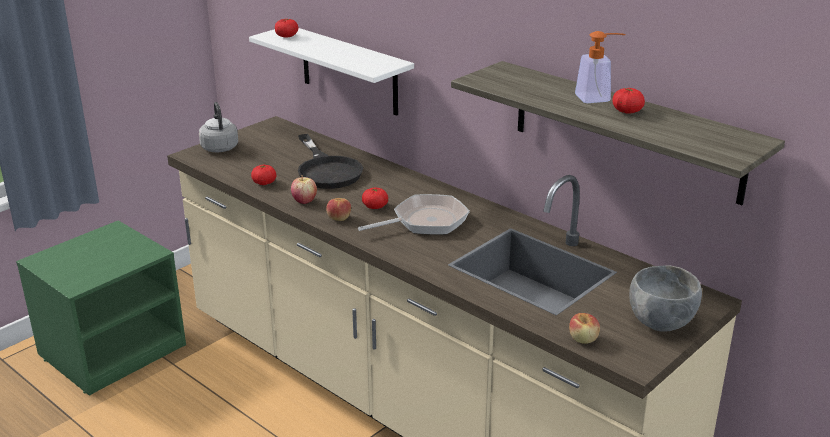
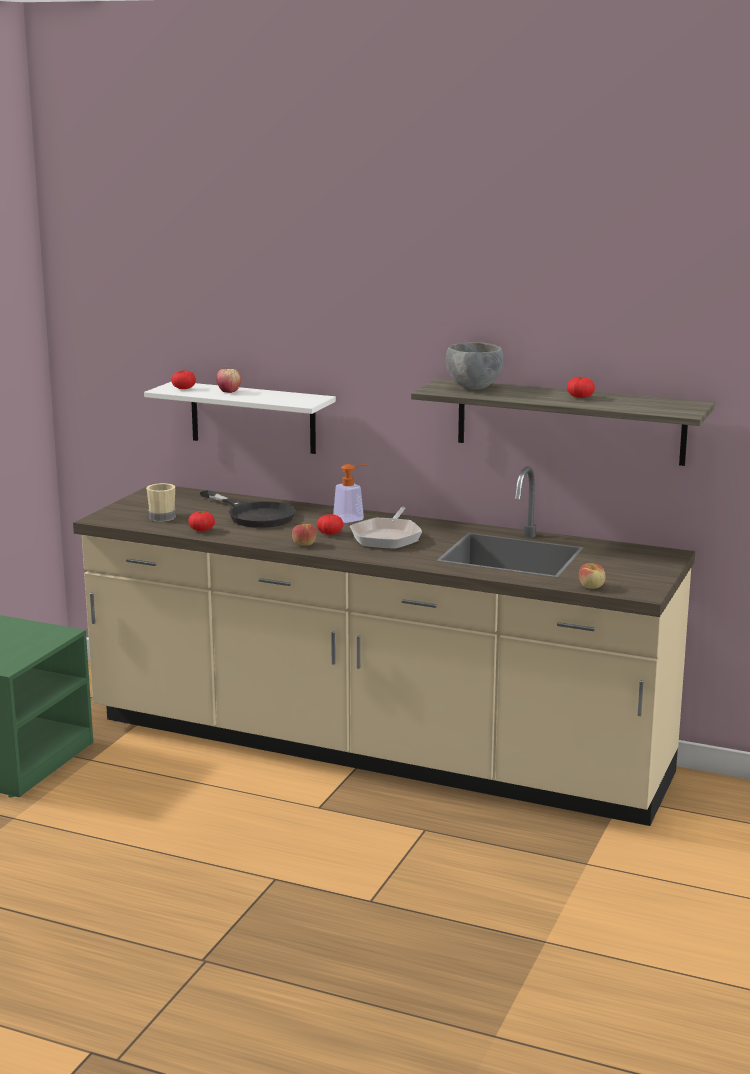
camera: 20 degrees left, 10 degrees down
grey kettle [199,102,238,152] -> none
apple [291,175,317,204] -> apple moved to [216,366,241,393]
frying pan [358,194,470,235] -> frying pan turned 150 degrees clockwise [350,507,422,549]
soap dispenser [575,31,625,103] -> soap dispenser moved to [333,464,368,523]
grey bowl [629,265,702,332] -> grey bowl moved to [446,342,503,390]
none -> beige mug [146,483,176,522]

